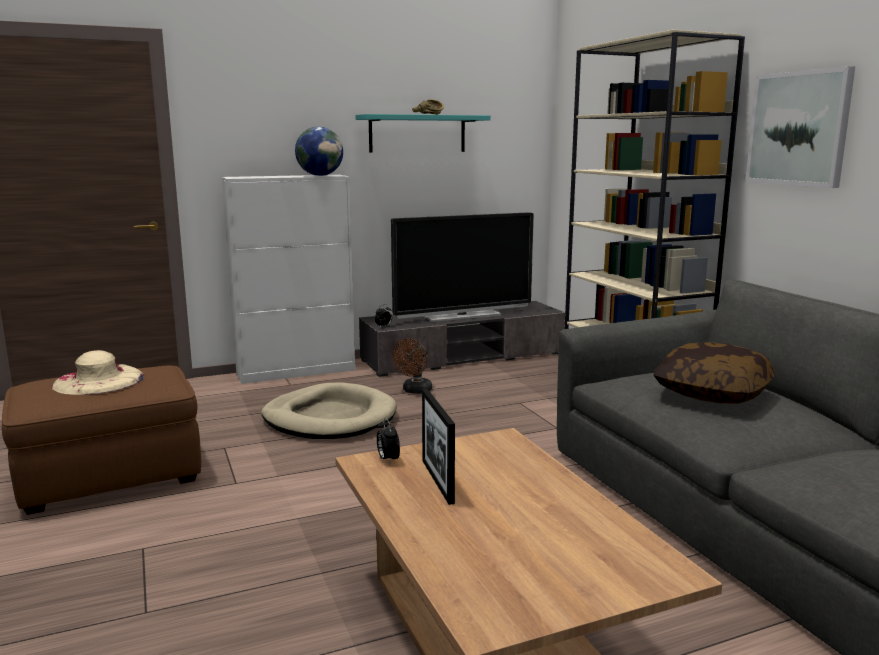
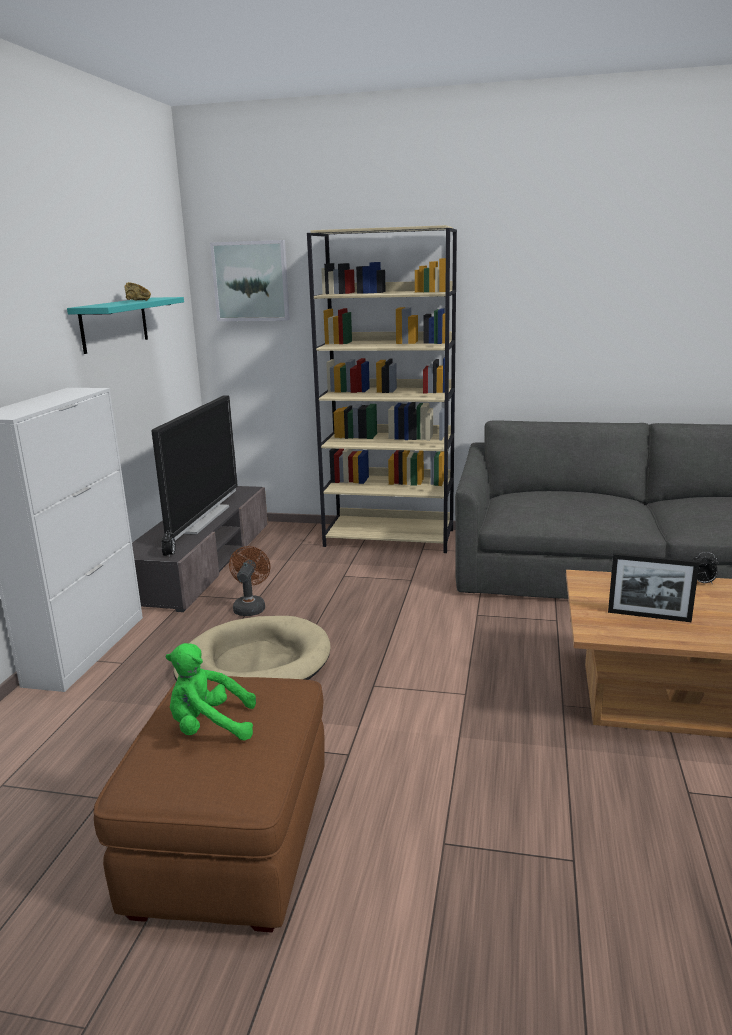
camera: 55 degrees left, 5 degrees up
beige hat [52,350,144,395] -> green plush toy [166,643,256,740]
globe [295,127,343,176] -> none
alarm clock [377,418,400,463] -> alarm clock moved to [692,552,720,584]
brown fan [393,338,432,394] -> brown fan turned 150 degrees counterclockwise [229,546,270,616]
pillow [654,342,775,404] -> none
picture [745,66,855,188] -> picture moved to [210,240,290,321]

